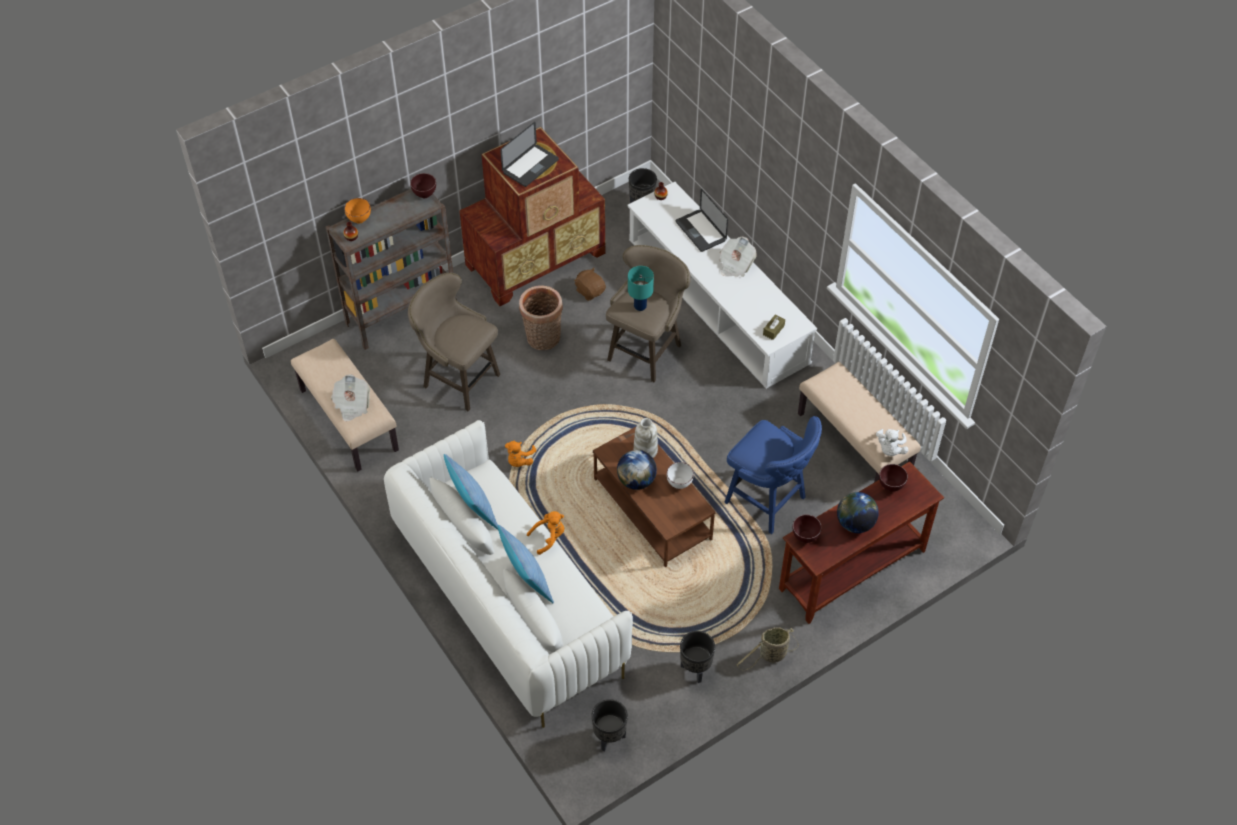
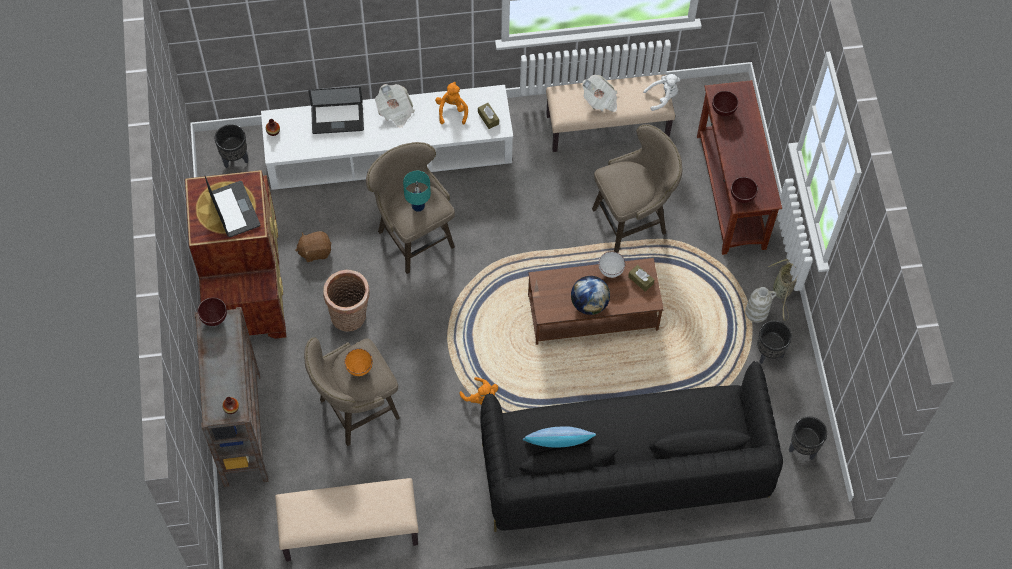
camera: 65 degrees left, 10 degrees up
newspaper [331,374,370,422] -> newspaper moved to [582,75,618,112]
orange bowl [344,198,371,224] -> orange bowl moved to [345,348,373,376]
white sofa [384,420,633,728] -> black sofa [480,361,783,532]
pillow [498,525,554,604] -> none
orange plush toy [527,511,564,555] -> orange plush toy moved to [435,82,468,125]
white vase [634,418,658,458] -> white vase moved to [745,287,777,323]
blue stool [724,416,822,534] -> beige stool [592,124,682,253]
globe [837,492,879,533] -> none
white plush toy [876,429,908,456] -> white plush toy turned 60 degrees counterclockwise [643,74,680,111]
none -> brown tissue box [628,265,654,292]

